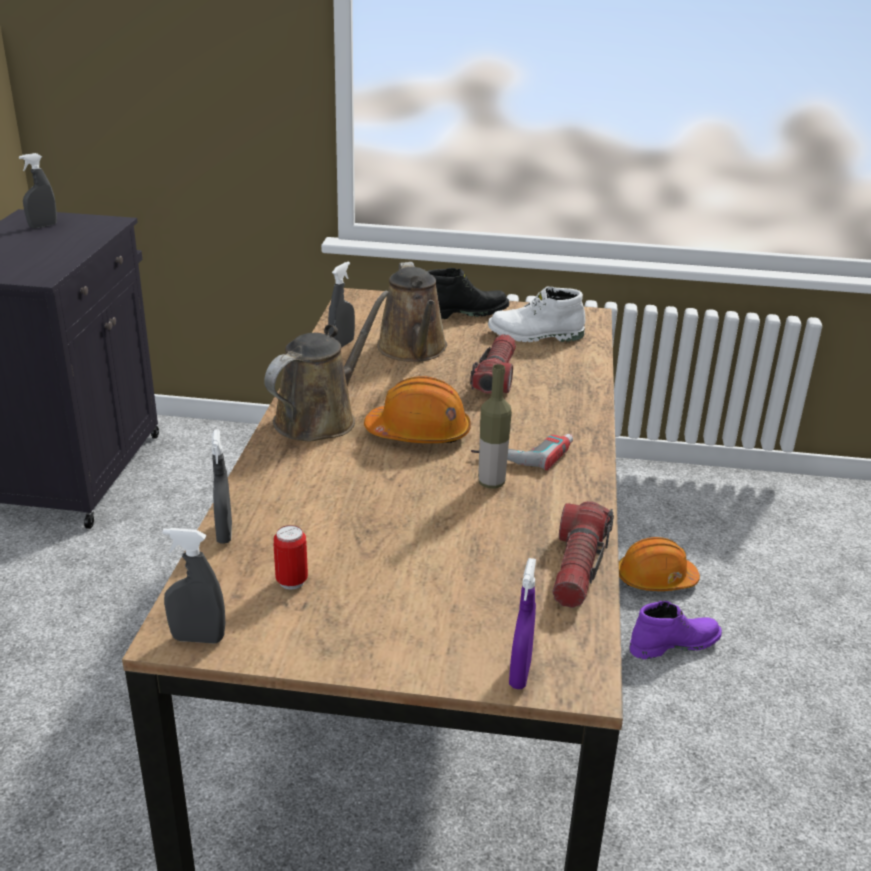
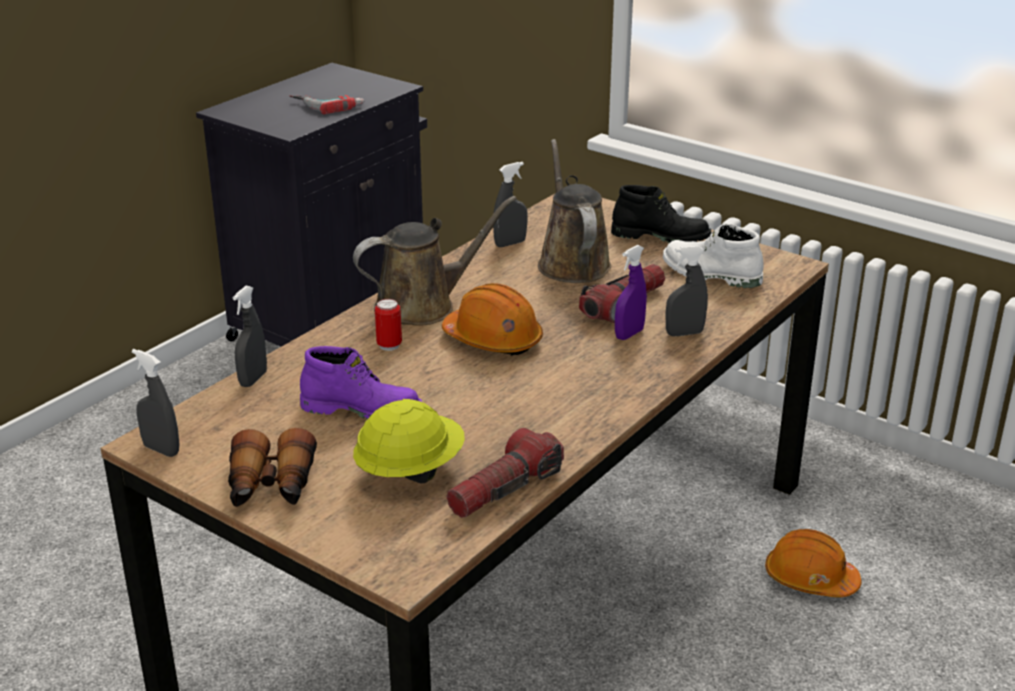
camera: 30 degrees right, 0 degrees up
grey spray bottle [19,153,57,228] -> grey spray bottle moved to [666,245,708,336]
can [274,525,308,590] -> can moved to [375,299,402,351]
brown watering can [377,262,447,362] -> brown watering can turned 150 degrees clockwise [538,139,612,283]
power drill [471,434,573,470] -> power drill moved to [290,95,364,115]
bottle [478,364,512,489] -> none
purple spray bottle [509,558,536,689] -> purple spray bottle moved to [615,245,647,340]
purple boot [629,601,722,659] -> purple boot moved to [300,346,422,419]
none -> binoculars [228,428,317,507]
none -> yellow hard hat [353,399,465,483]

